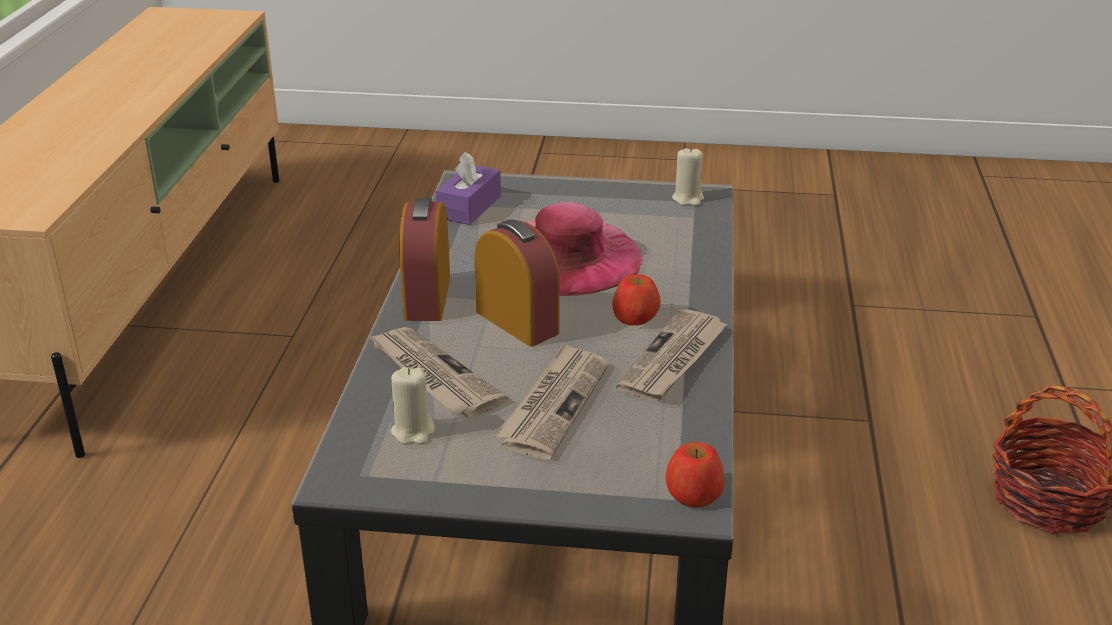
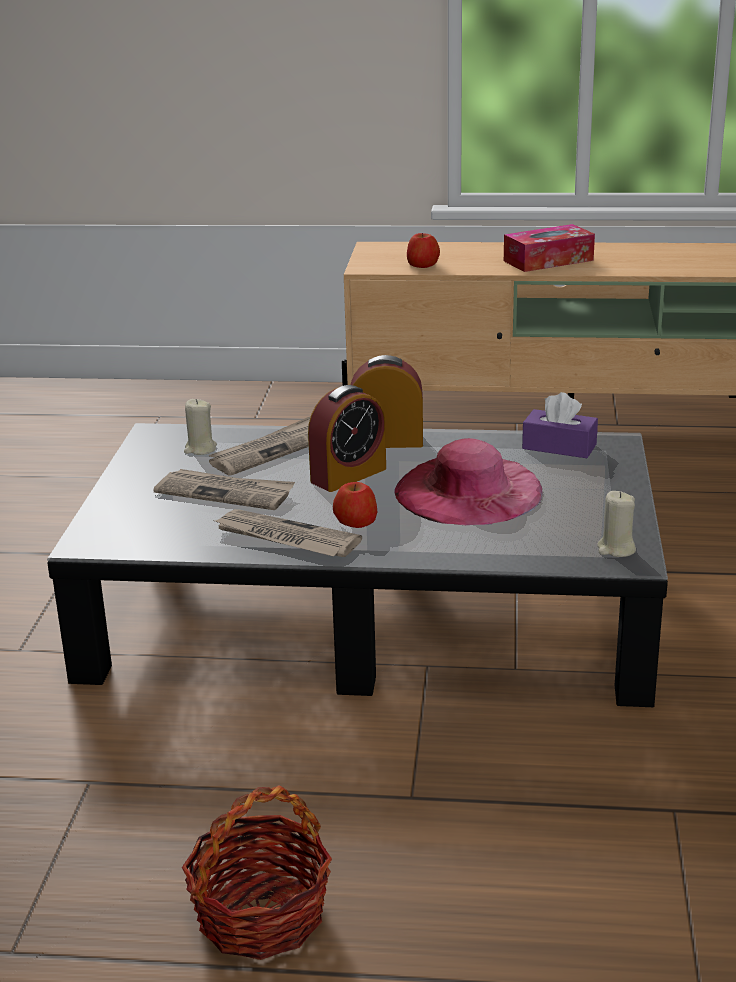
camera: 90 degrees right, 5 degrees down
apple [666,442,725,508] -> apple moved to [407,233,440,268]
none -> tissue box [504,224,595,272]

